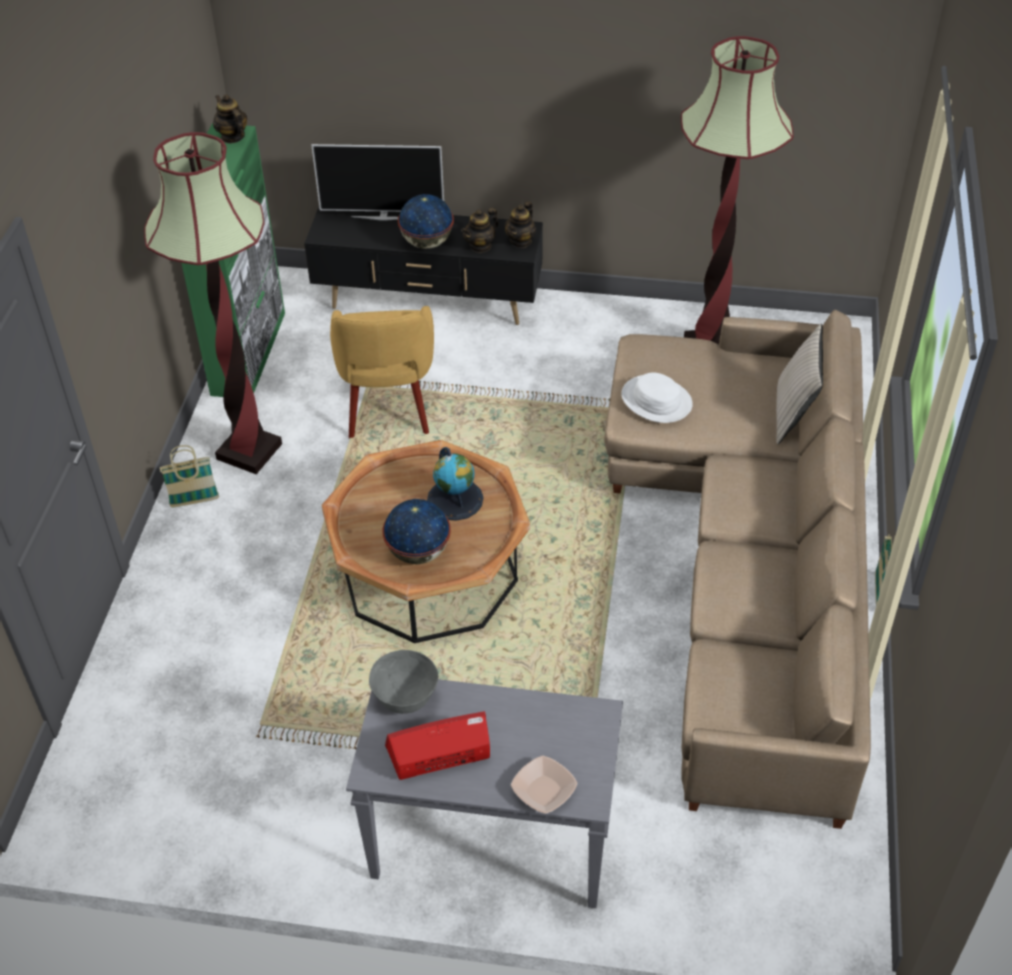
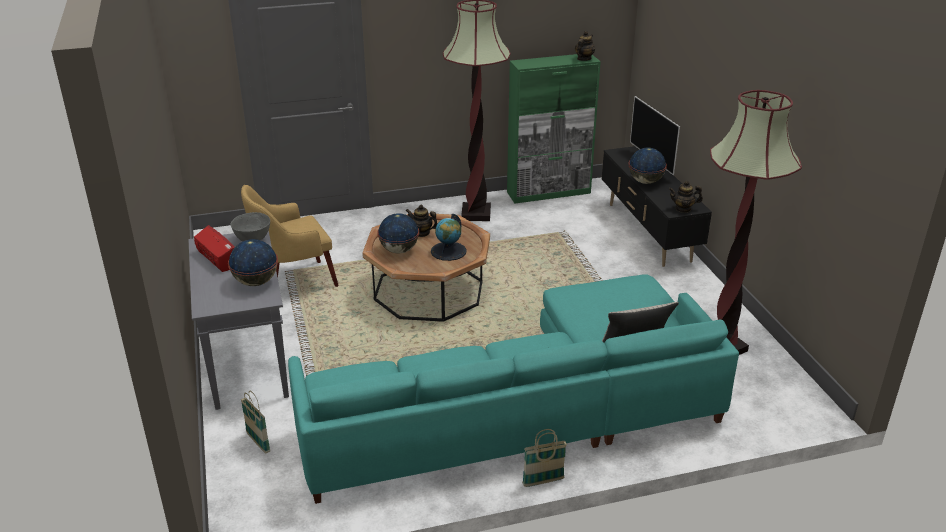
camera: 65 degrees right, 15 degrees down
basket [160,445,219,507] -> basket moved to [241,391,270,454]
yellow armchair [330,306,434,438] -> yellow armchair moved to [241,185,339,287]
teapot [461,208,498,253] -> teapot moved to [406,205,438,237]
bowl [511,756,577,814] -> none
beige sofa [604,310,871,829] -> turquoise sofa [288,274,739,504]
white hat [621,373,693,423] -> none
none -> globe [228,239,278,286]

